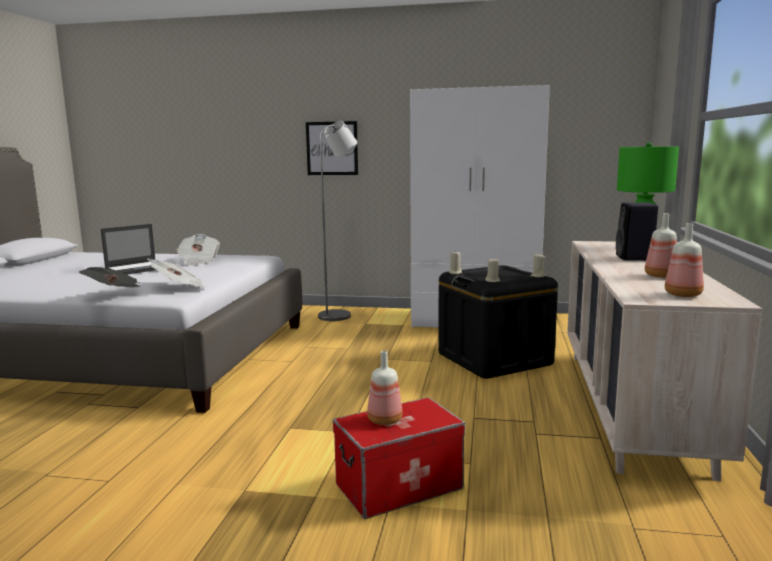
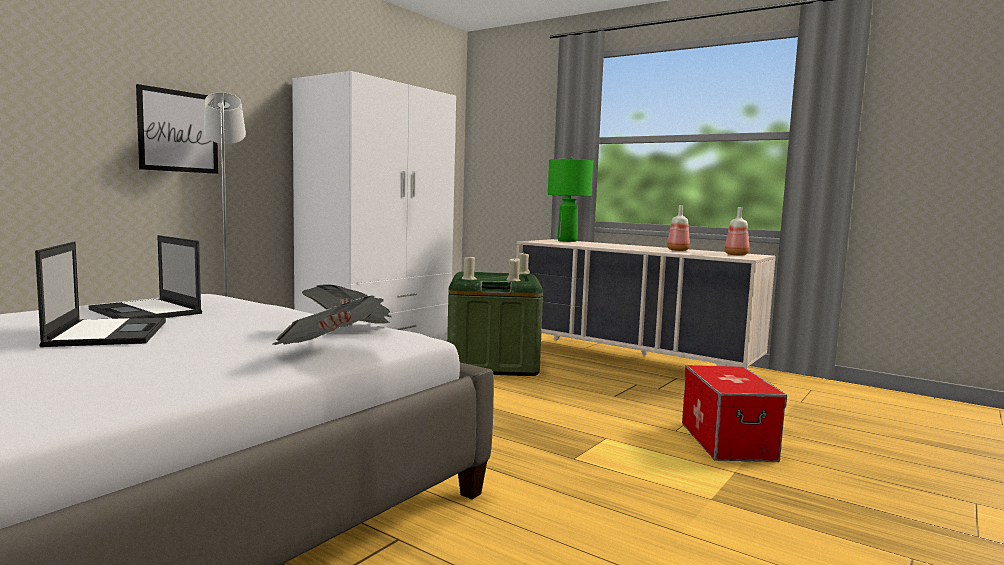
camera: 65 degrees left, 5 degrees down
newspaper [176,234,220,266] -> laptop [89,235,202,319]
bottle [367,351,403,425] -> none
black storage box [438,265,558,379] -> green storage box [447,271,543,376]
black speaker [616,202,658,261] -> none

